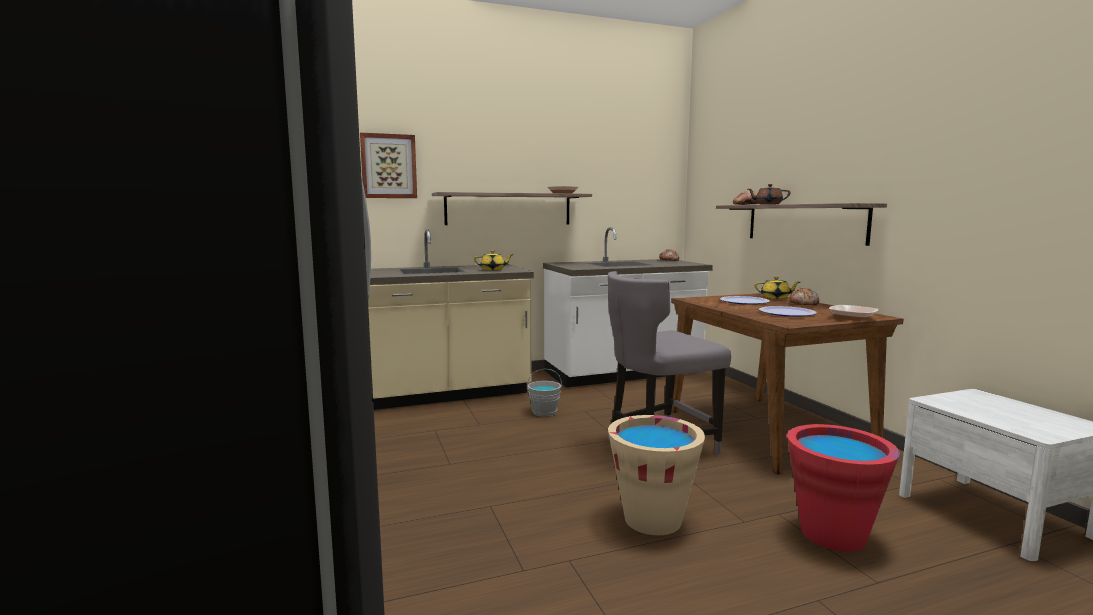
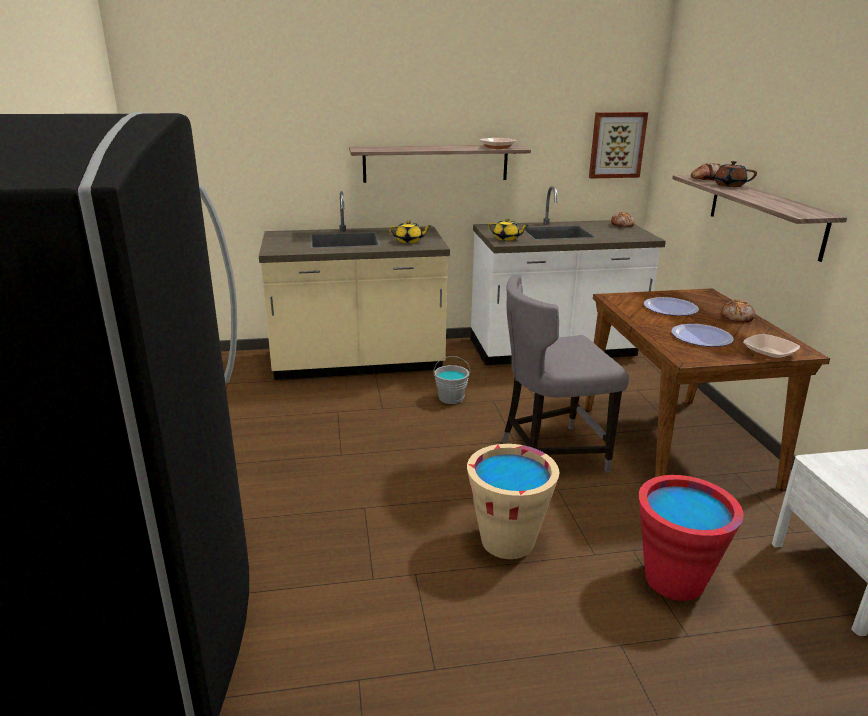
camera: 10 degrees right, 15 degrees up
picture [360,133,417,198] -> picture moved to [589,112,648,178]
yellow teapot [755,277,800,299] -> yellow teapot moved to [488,218,528,241]

